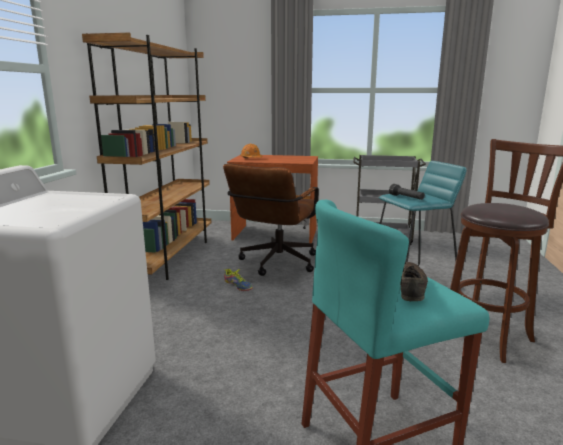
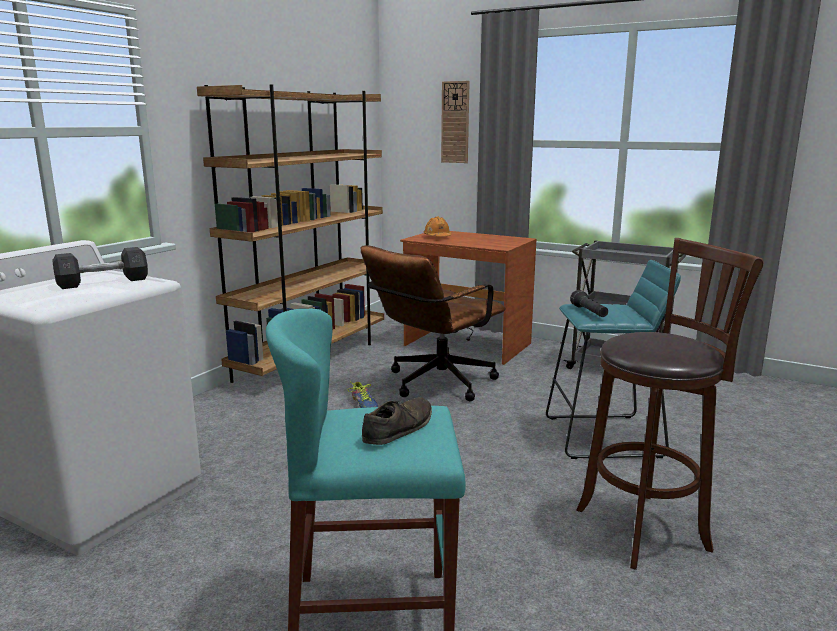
camera: 20 degrees right, 0 degrees up
none -> grey dumbbell [52,247,148,289]
none -> wall clock [441,81,470,163]

